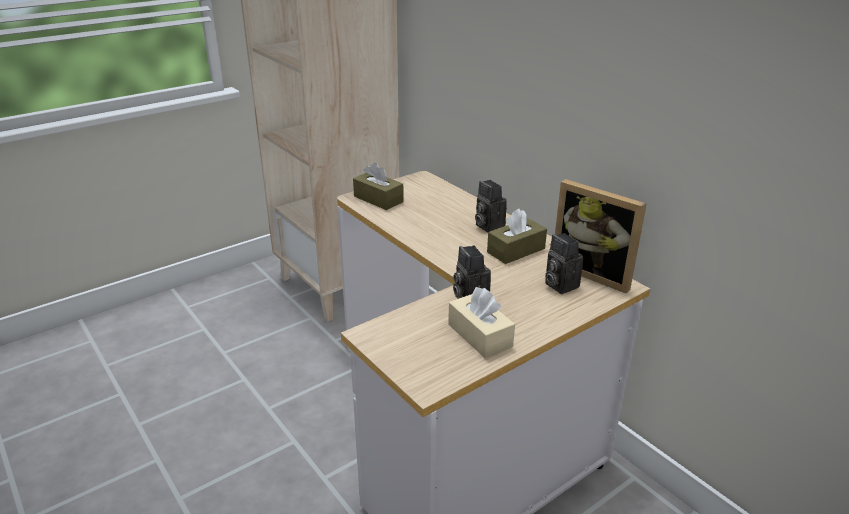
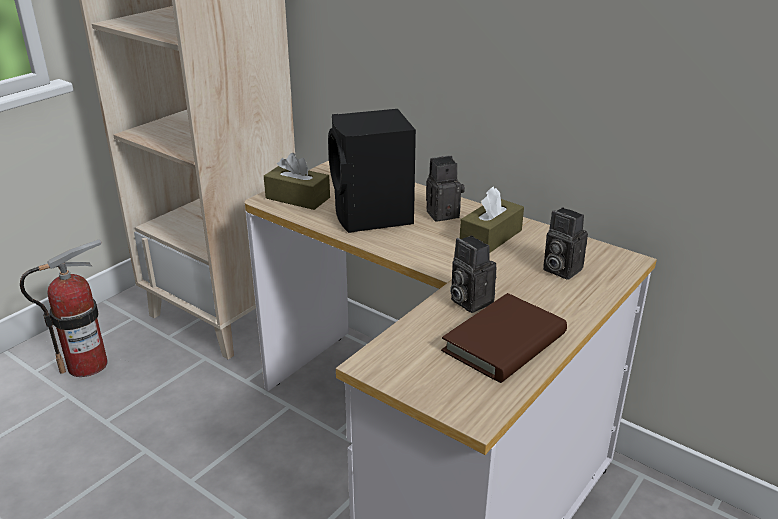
camera: 15 degrees left, 0 degrees up
beige tissue box [448,287,515,358] -> brown book [441,293,567,383]
camera [475,180,507,232] -> camera turned 120 degrees clockwise [426,155,465,221]
picture frame [555,179,647,293] -> none
none -> fire extinguisher [20,239,108,377]
none -> black speaker [328,109,416,233]

